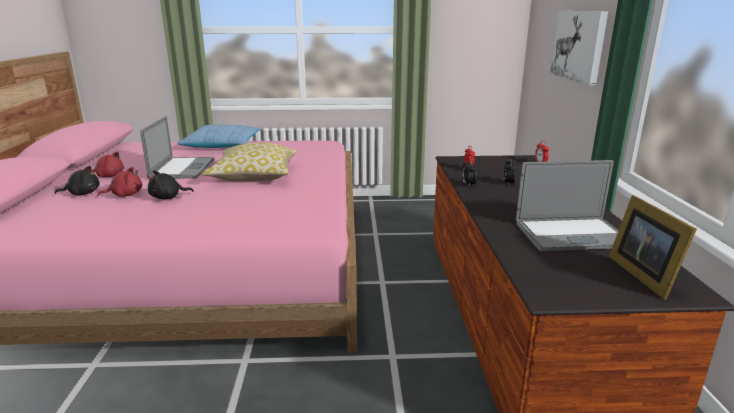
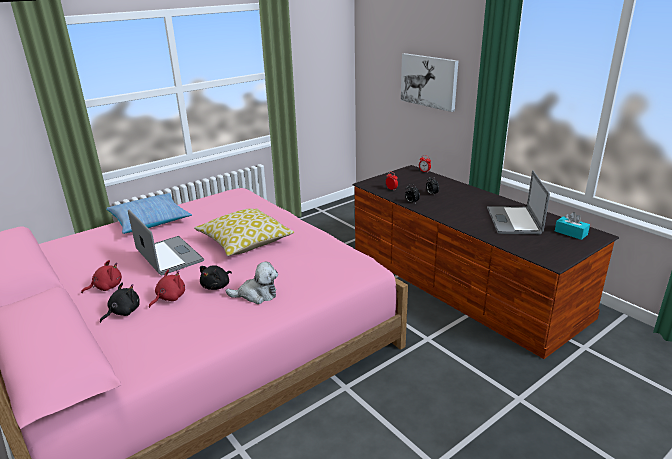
camera: 35 degrees left, 5 degrees up
laptop [516,160,619,251] -> laptop turned 135 degrees clockwise [487,170,550,234]
picture frame [609,195,697,299] -> turquoise tissue box [555,212,590,240]
none -> plush toy [226,262,278,304]

